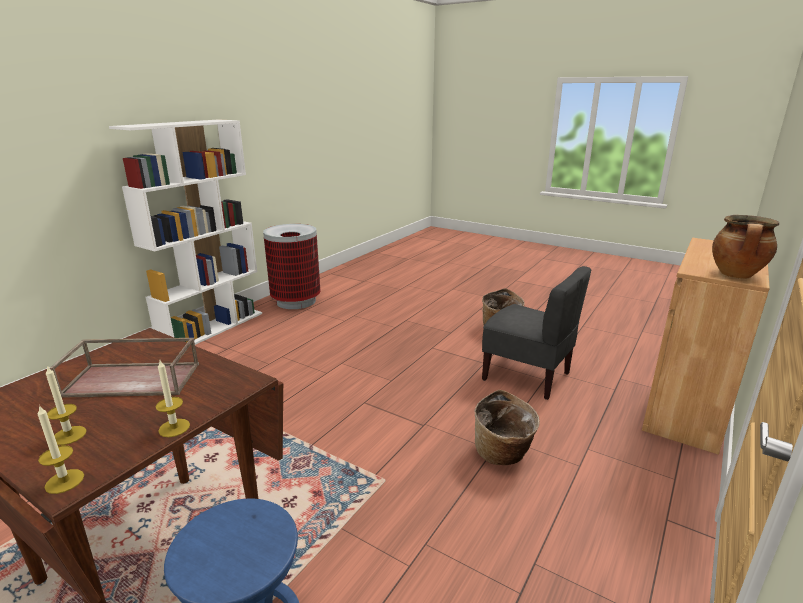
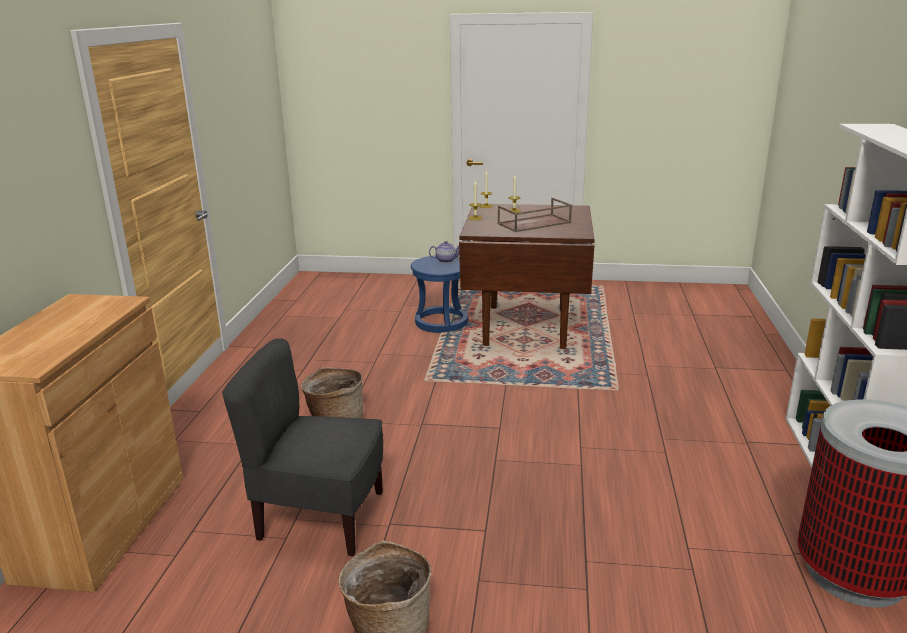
camera: 155 degrees right, 0 degrees up
cooking pot [712,215,779,279] -> none
none -> teapot [429,241,459,263]

